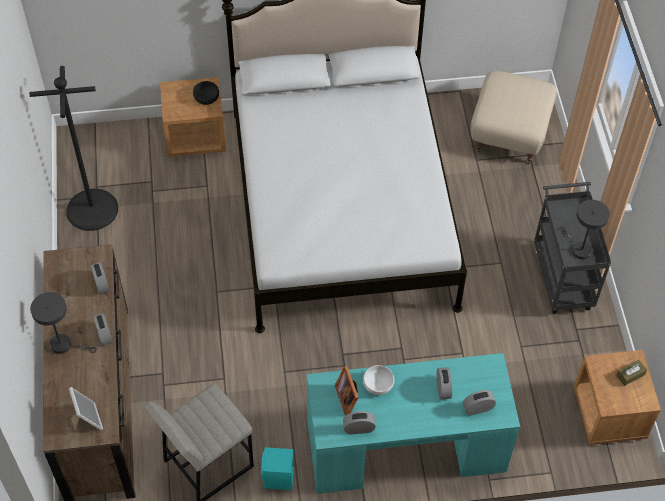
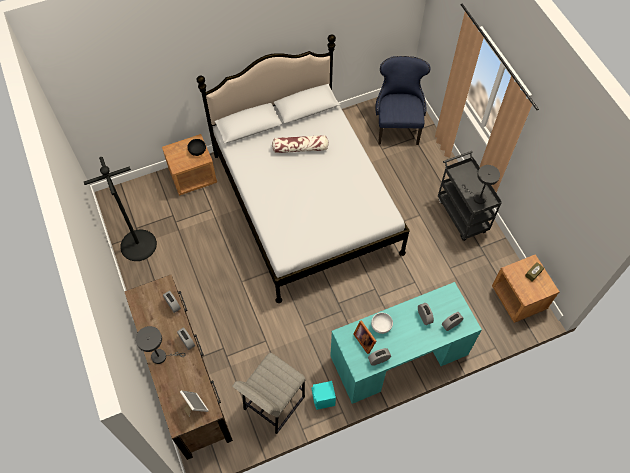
camera: 15 degrees left, 5 degrees up
beige ottoman [470,70,557,164] -> blue chair [375,56,431,145]
none -> pillow [272,135,329,153]

